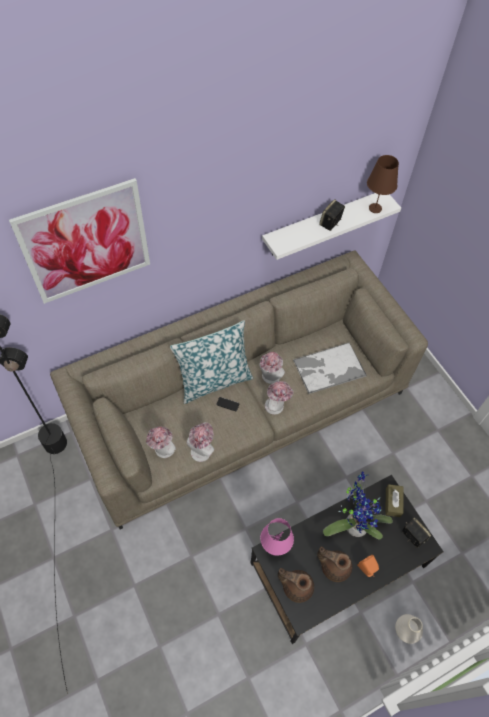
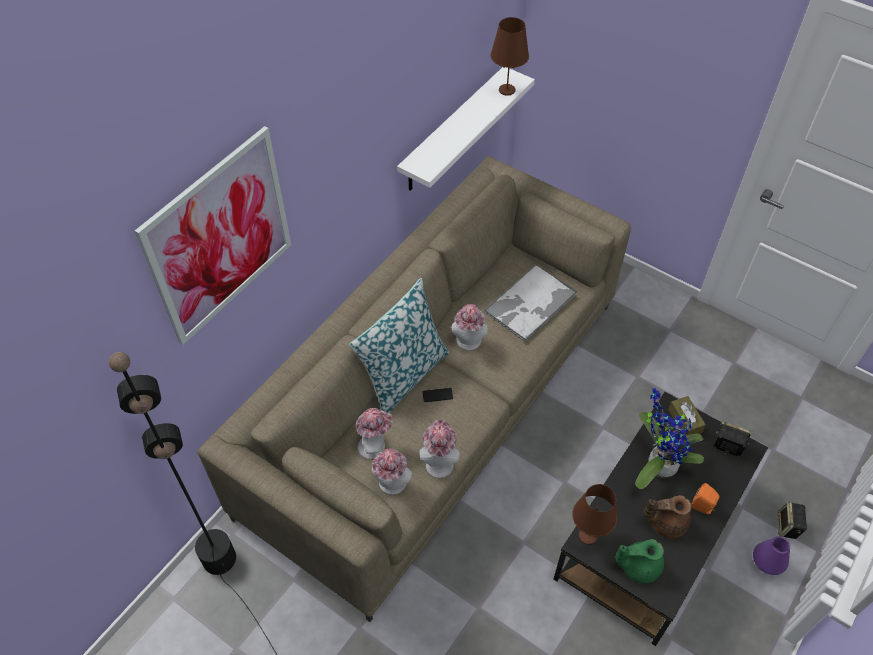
camera: 25 degrees left, 5 degrees down
pink table lamp [260,518,294,556] -> brown table lamp [573,484,617,545]
hat [265,381,294,415] -> hat moved to [356,408,393,459]
brown teapot [278,568,314,603] -> green teapot [616,539,664,583]
speaker [319,199,345,231] -> speaker moved to [777,502,807,539]
white vase [395,614,423,644] -> purple vase [753,536,790,575]

